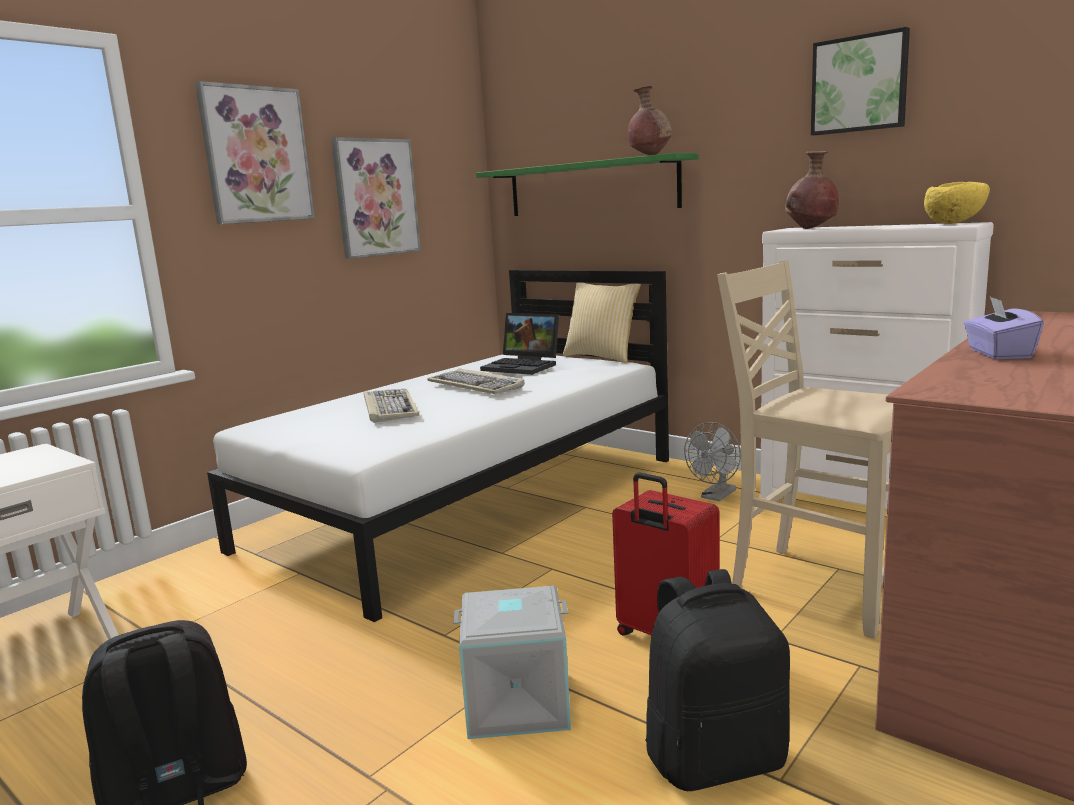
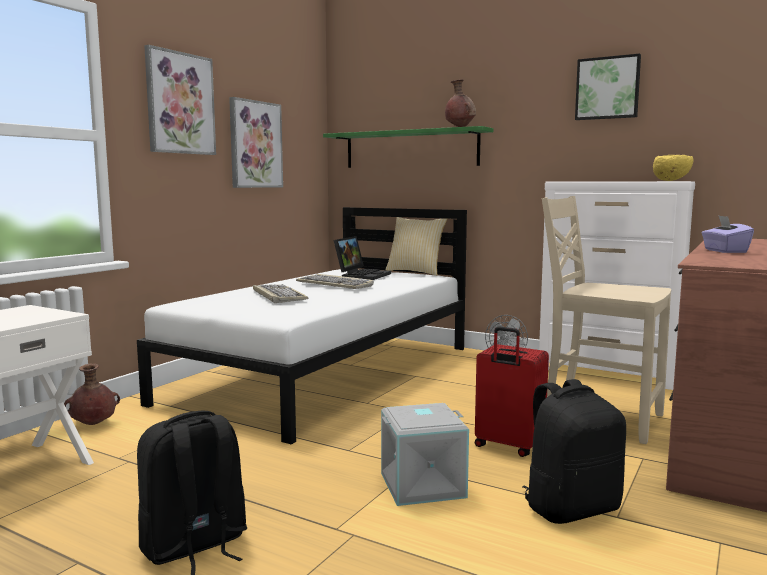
camera: 10 degrees left, 5 degrees down
laptop [480,313,559,375] -> laptop turned 90 degrees counterclockwise [333,236,391,280]
brown vase [785,151,839,229] -> brown vase moved to [64,364,120,425]

